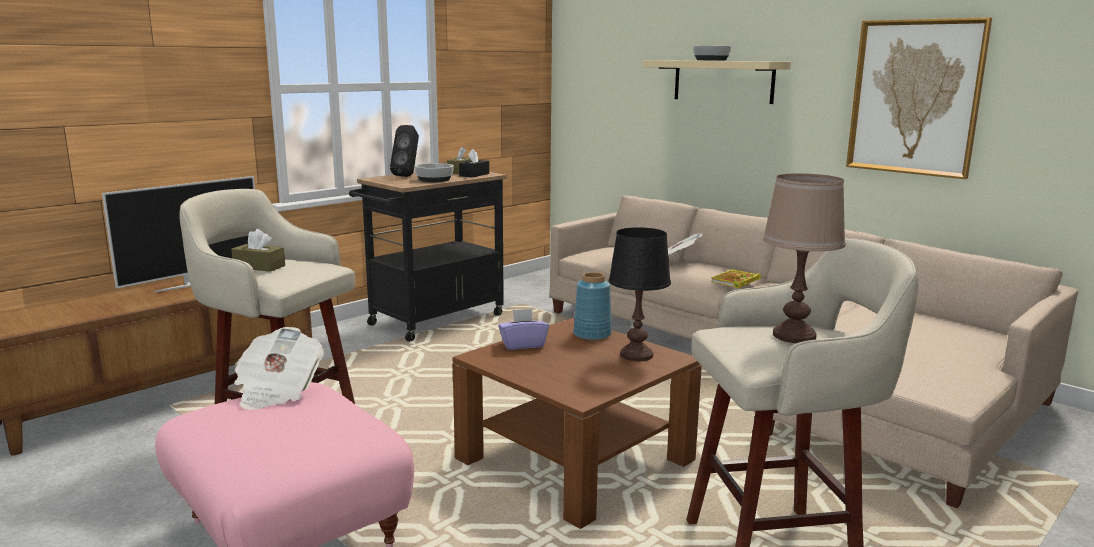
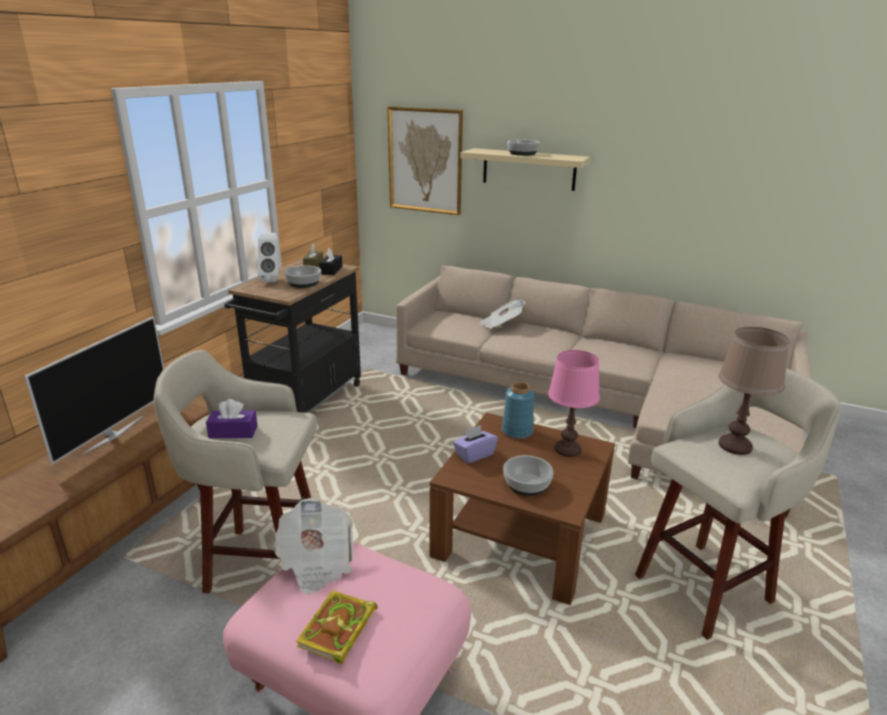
camera: 20 degrees left, 10 degrees up
brown tissue box [231,229,285,272] -> purple tissue box [206,399,258,438]
black speaker [390,125,419,177] -> white speaker [258,233,278,282]
black table lamp [609,227,671,361] -> pink table lamp [548,350,600,457]
book [711,269,761,288] -> book moved to [296,591,378,664]
picture [846,17,992,179] -> picture moved to [388,106,463,215]
none -> bowl [503,455,553,496]

